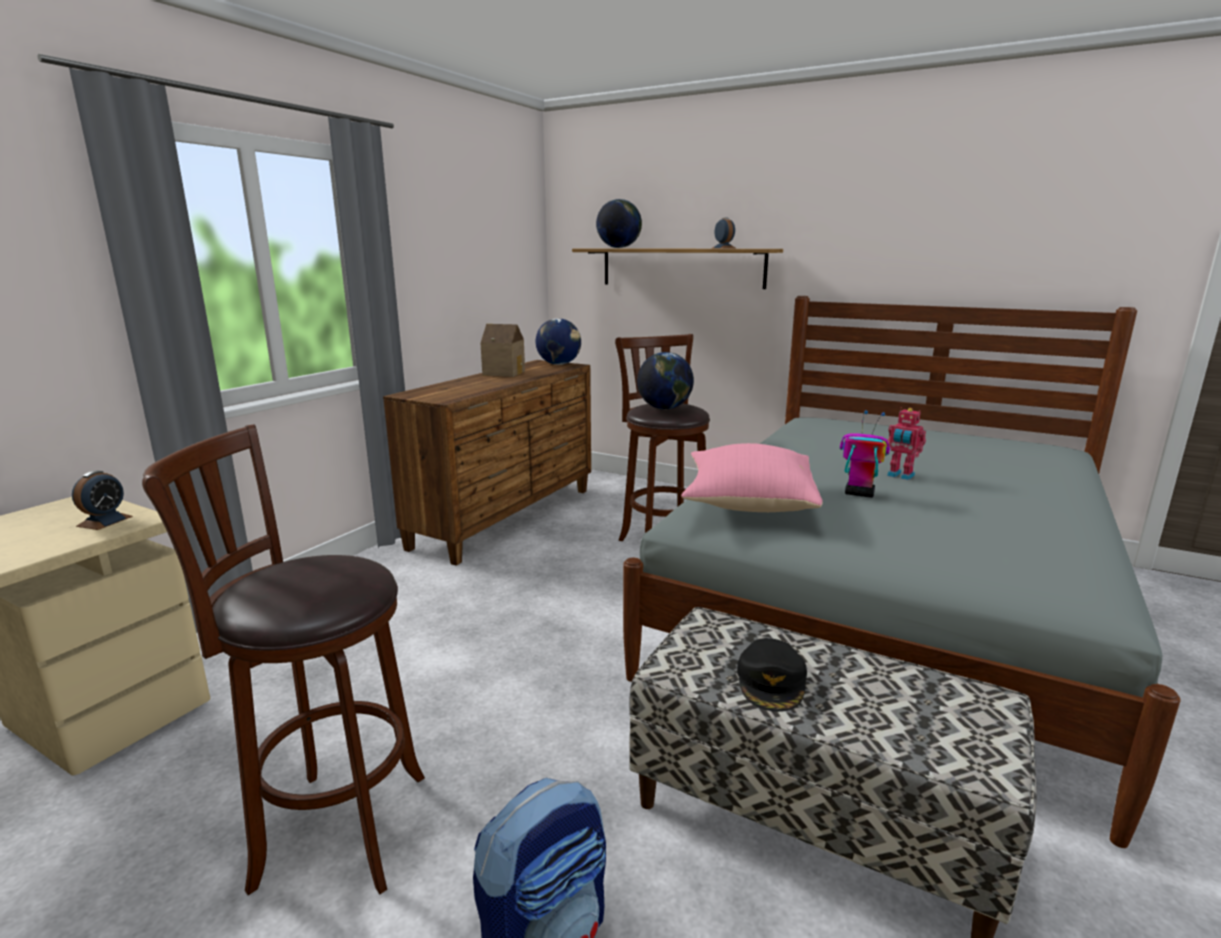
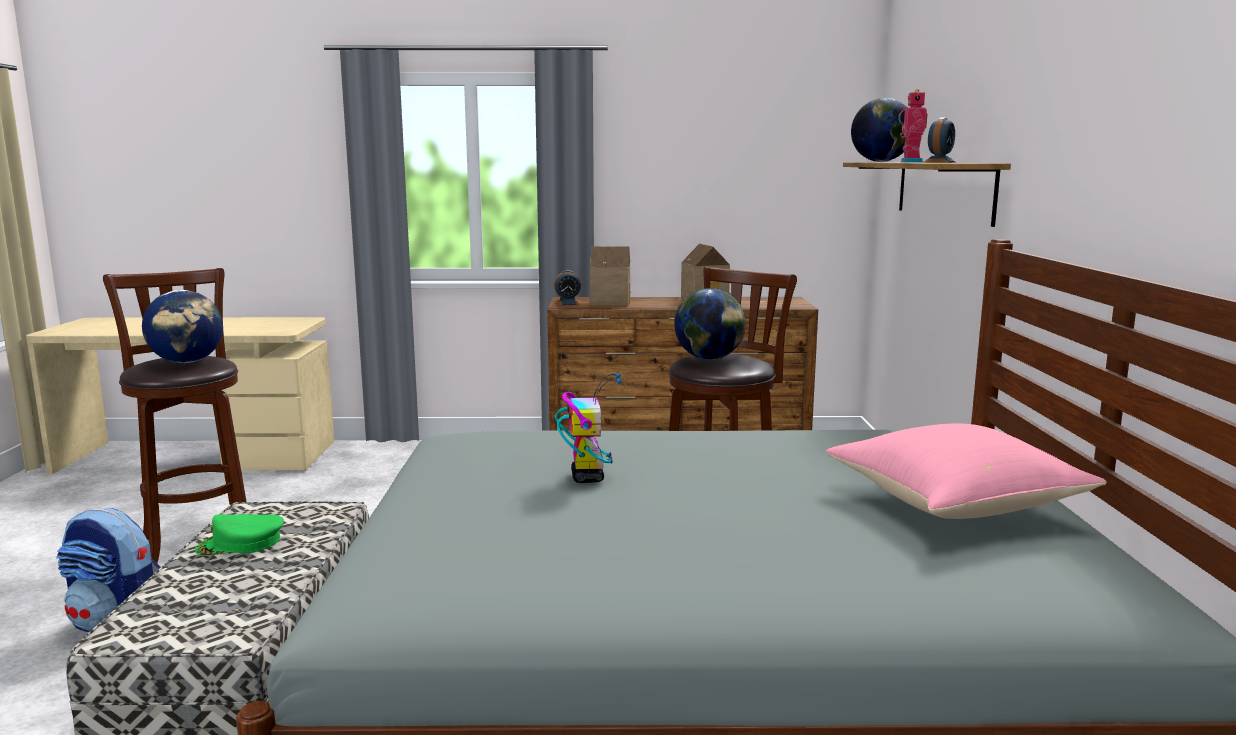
camera: 60 degrees right, 5 degrees down
alarm clock [72,471,133,530] -> alarm clock moved to [554,270,581,306]
globe [536,318,581,365] -> globe moved to [142,290,223,363]
pink pillow [681,443,823,512] -> pink pillow moved to [826,424,1107,519]
black cap [737,638,807,712] -> green cap [195,514,284,556]
toy robot [887,408,926,480] -> toy robot moved to [898,89,927,163]
none -> toy house [590,246,631,306]

